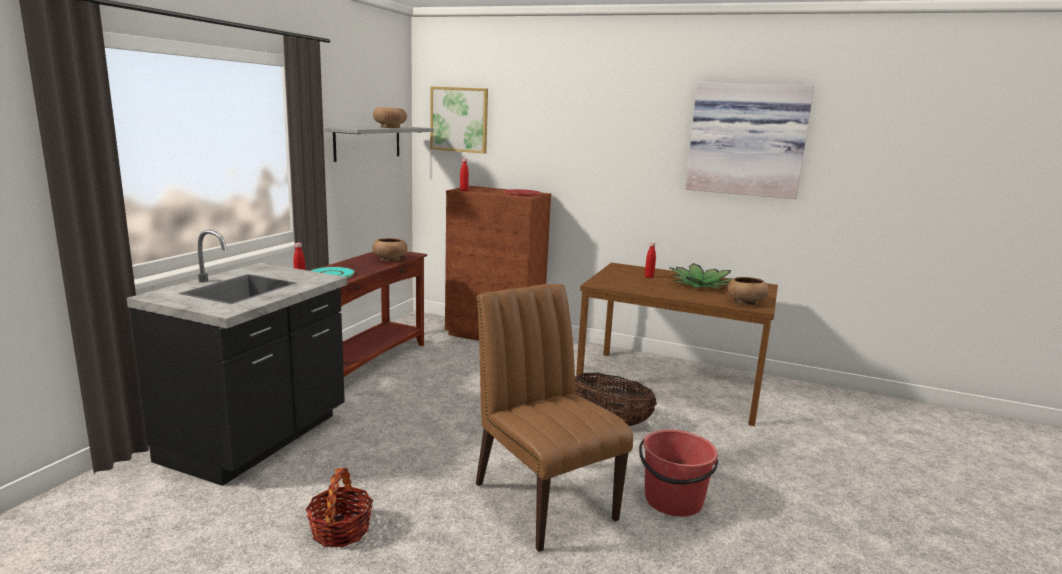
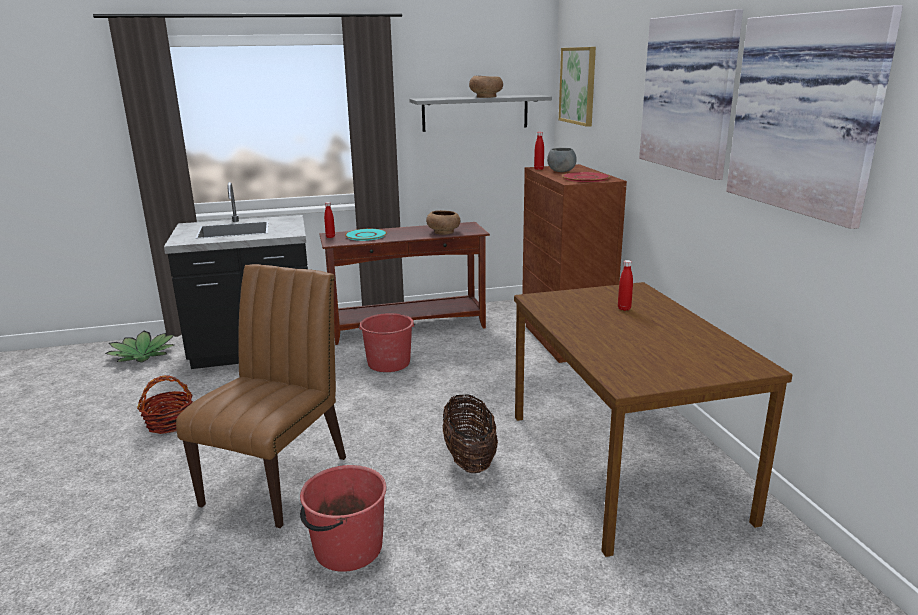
camera: 55 degrees right, 5 degrees up
potted plant [668,263,733,289] -> potted plant moved to [105,331,175,362]
brown bowl [727,277,769,306] -> none
none -> red bucket [358,313,415,372]
none -> grey bowl [547,148,577,172]
none -> picture [639,9,743,180]

